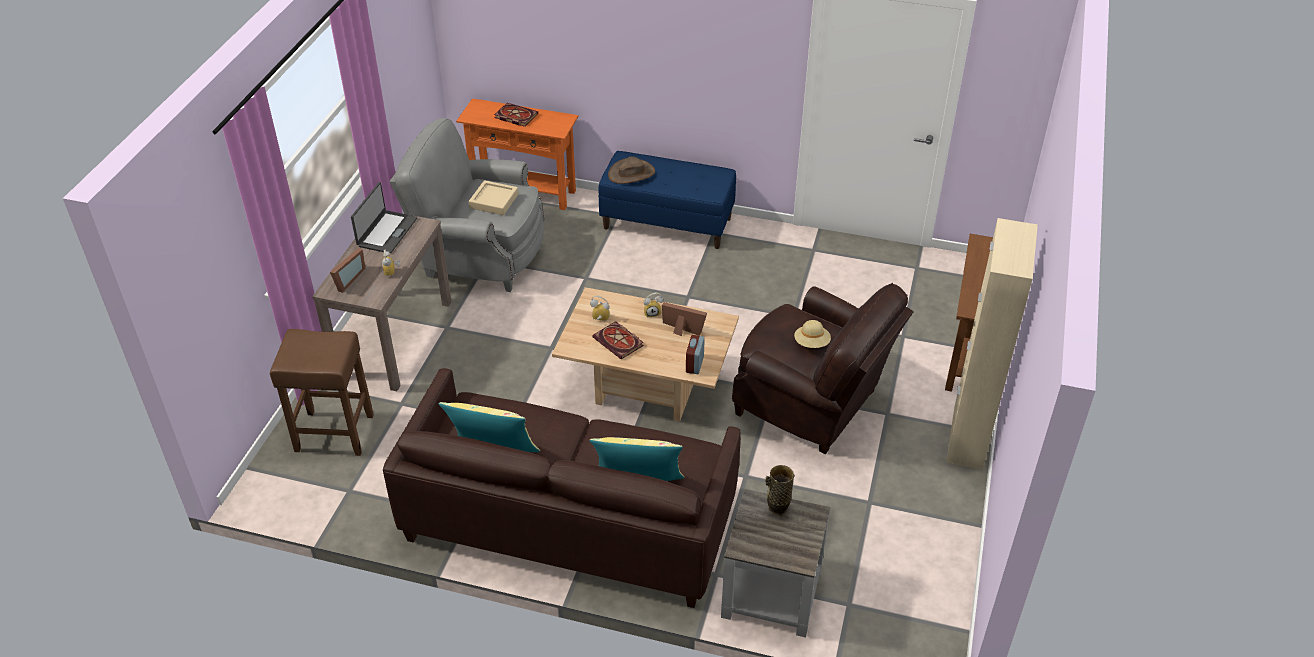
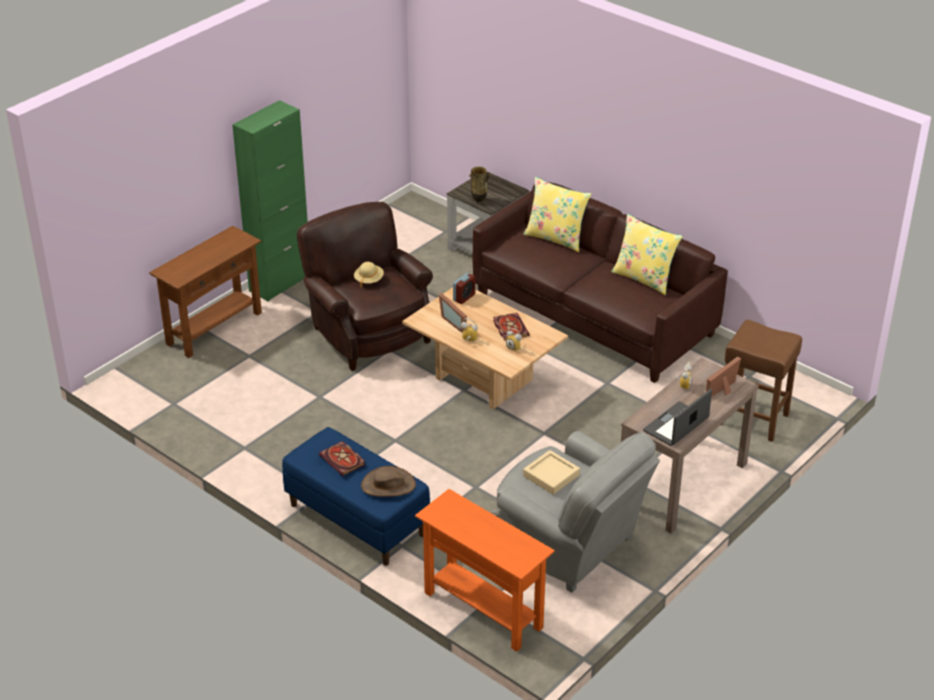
camera: 155 degrees left, 5 degrees down
book [494,103,538,127] -> book moved to [319,441,366,476]
beige cabinet [946,218,1038,470] -> green cabinet [232,100,308,301]

